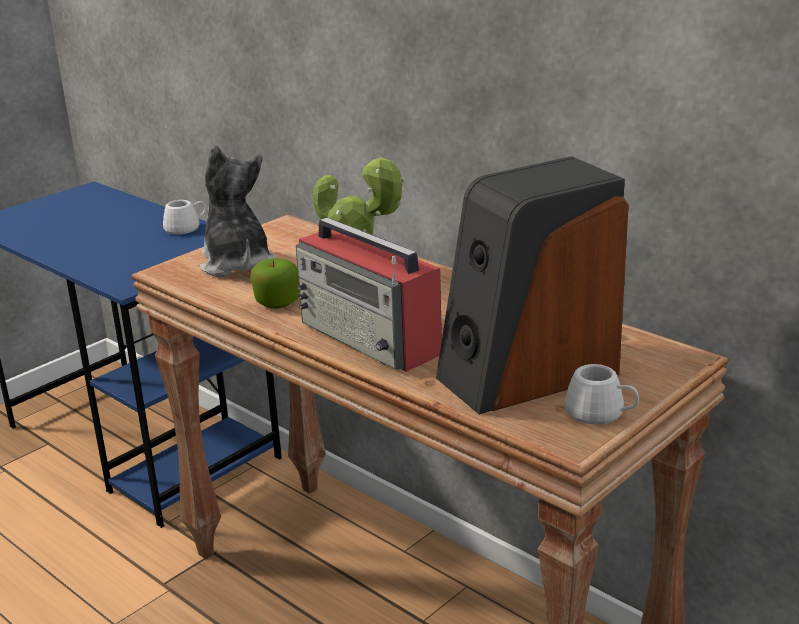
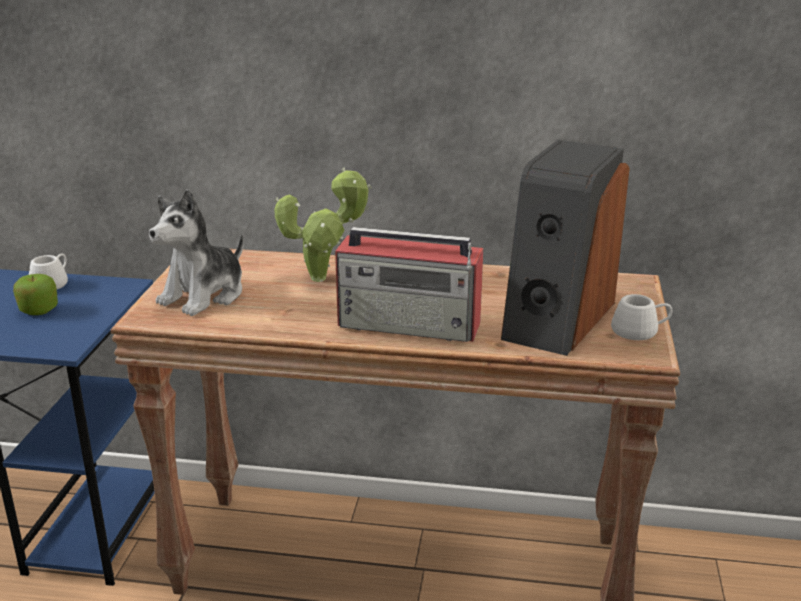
camera: 35 degrees left, 0 degrees up
plush toy [200,145,275,277] -> plush toy turned 90 degrees counterclockwise [149,189,243,316]
apple [250,258,299,309] -> apple moved to [13,274,58,315]

